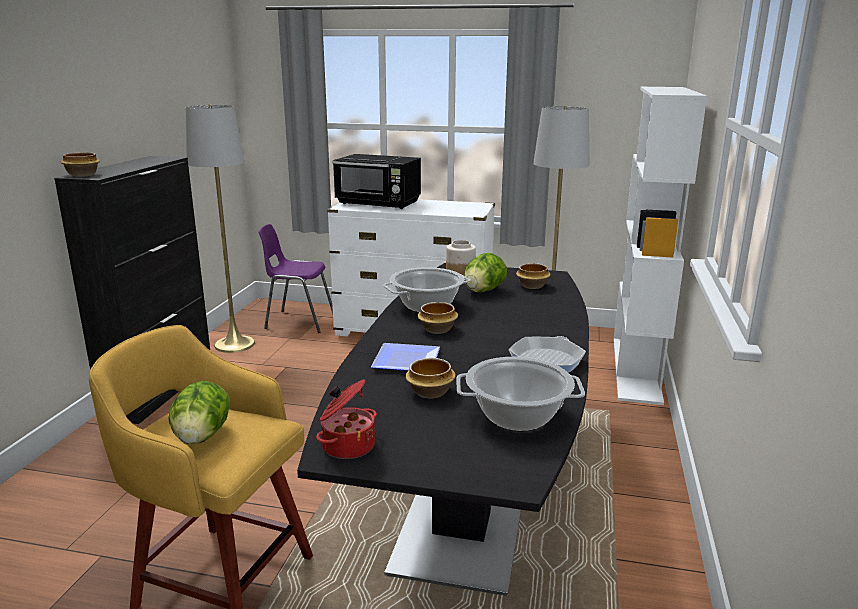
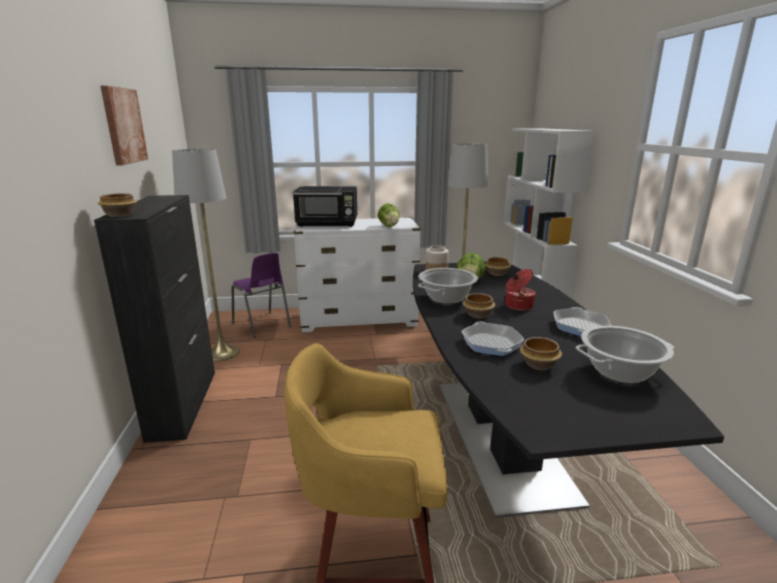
camera: 20 degrees left, 0 degrees up
lettuce [169,381,231,445] -> lettuce moved to [378,203,400,227]
purple chair [258,224,333,333] -> purple chair turned 120 degrees counterclockwise [232,253,291,338]
cooking pot [316,379,377,459] -> cooking pot moved to [505,269,536,311]
plate [371,343,440,371] -> frying pan [461,321,524,356]
none -> picture [100,86,148,166]

